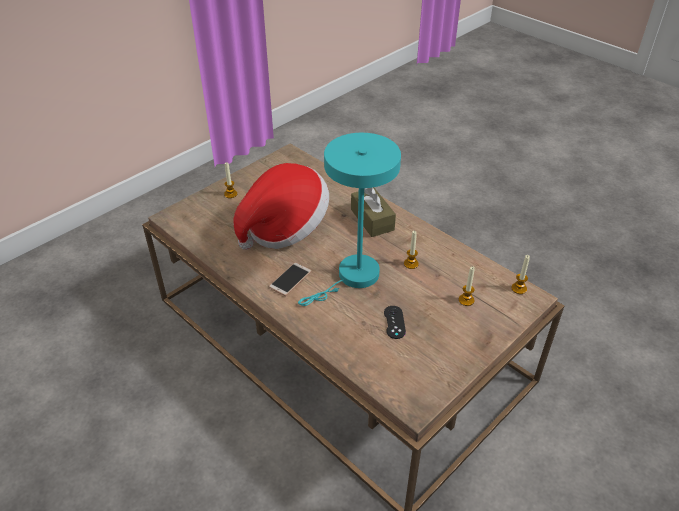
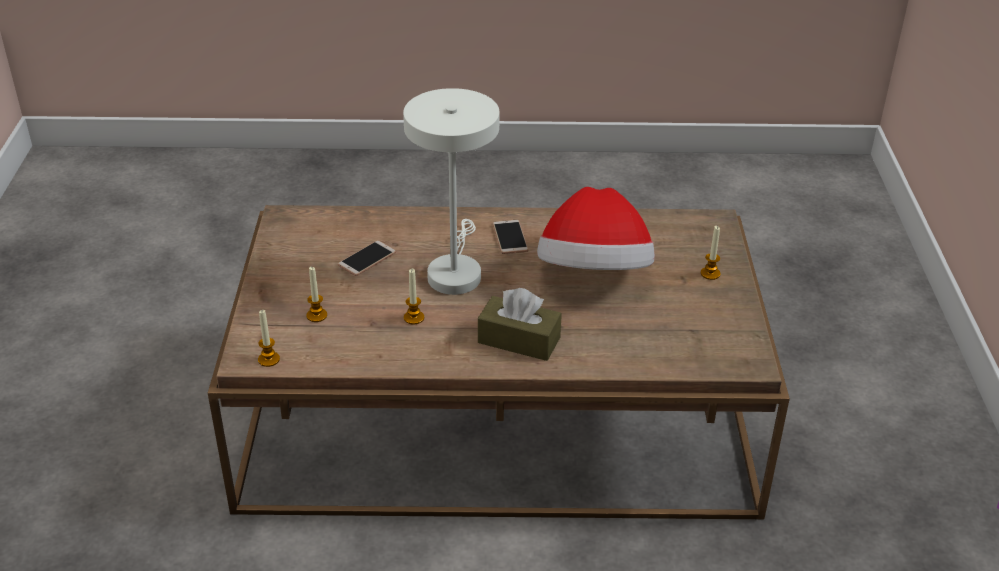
camera: 135 degrees right, 5 degrees down
turquoise table lamp [298,133,401,306] -> white table lamp [403,88,500,295]
black game controller [384,306,406,339] -> phone [338,240,396,276]

